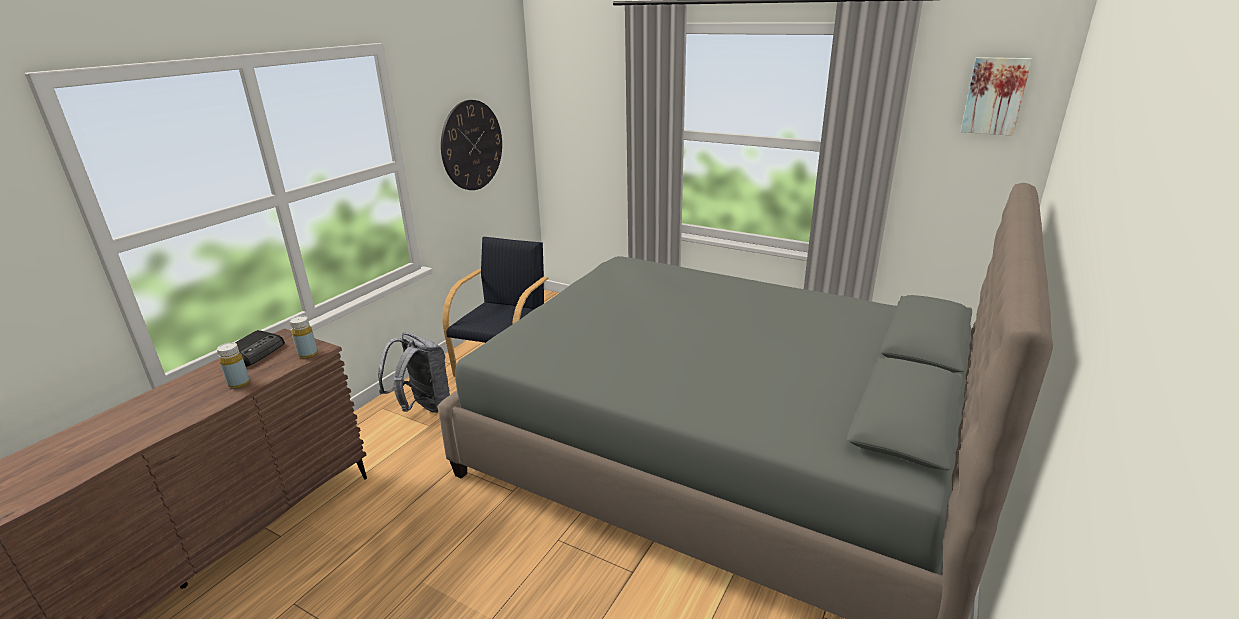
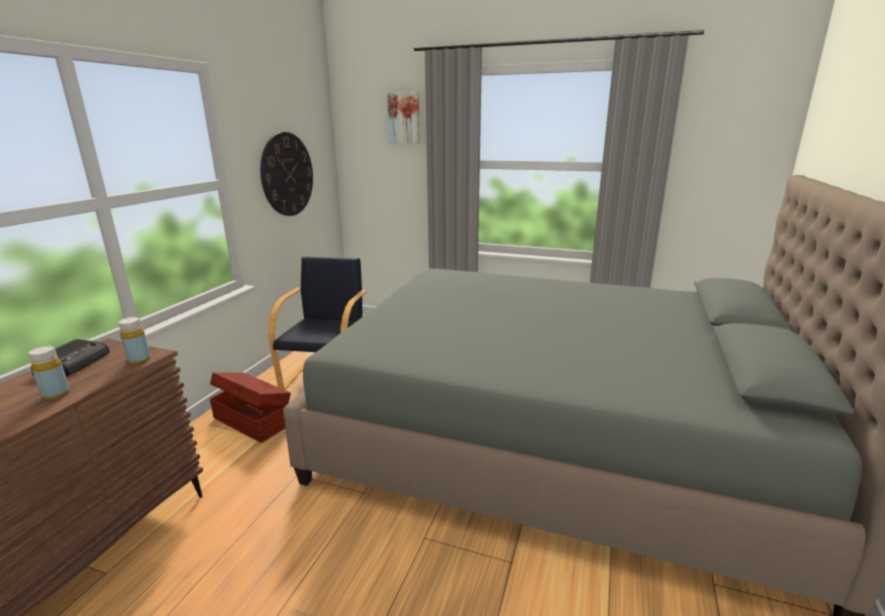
camera: 10 degrees left, 5 degrees down
grey backpack [378,332,450,413] -> brown storage box [210,372,291,443]
picture [960,57,1032,136] -> picture moved to [387,91,420,144]

